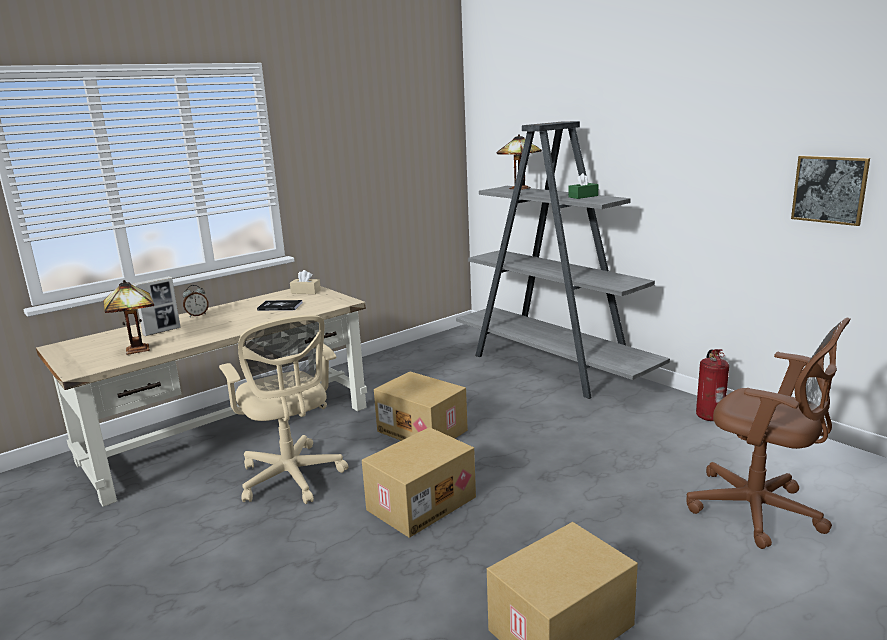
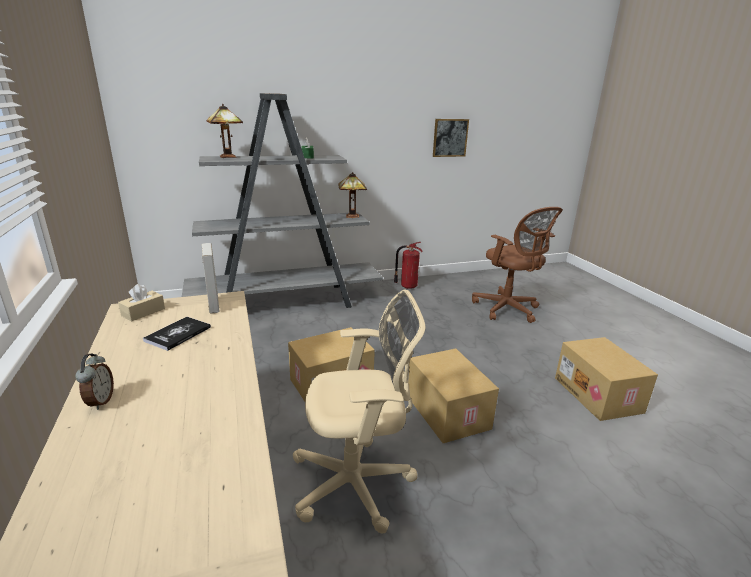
camera: 70 degrees left, 5 degrees up
table lamp [103,280,154,355] -> table lamp moved to [338,172,367,218]
picture frame [133,276,181,336] -> picture frame moved to [201,243,219,314]
brown office chair [687,317,851,549] -> brown office chair turned 90 degrees clockwise [472,207,563,323]

